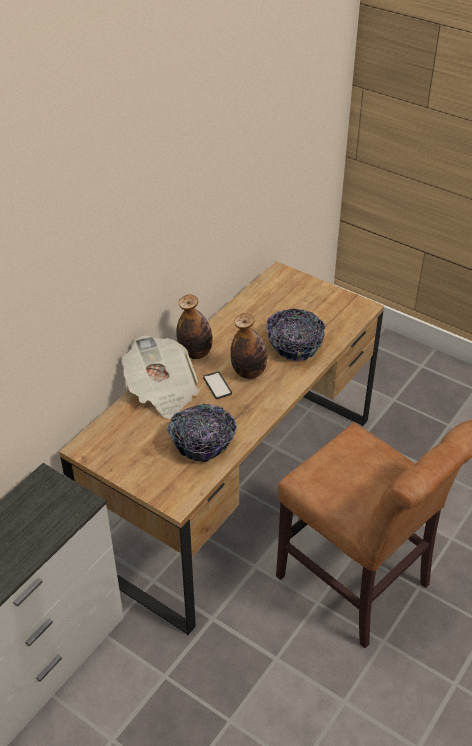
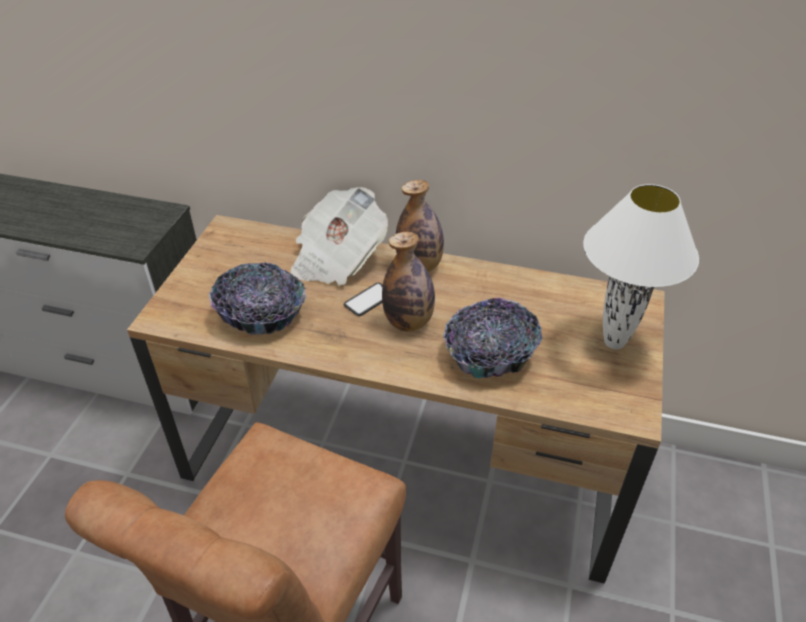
camera: 70 degrees right, 0 degrees up
none -> white table lamp [583,184,699,349]

